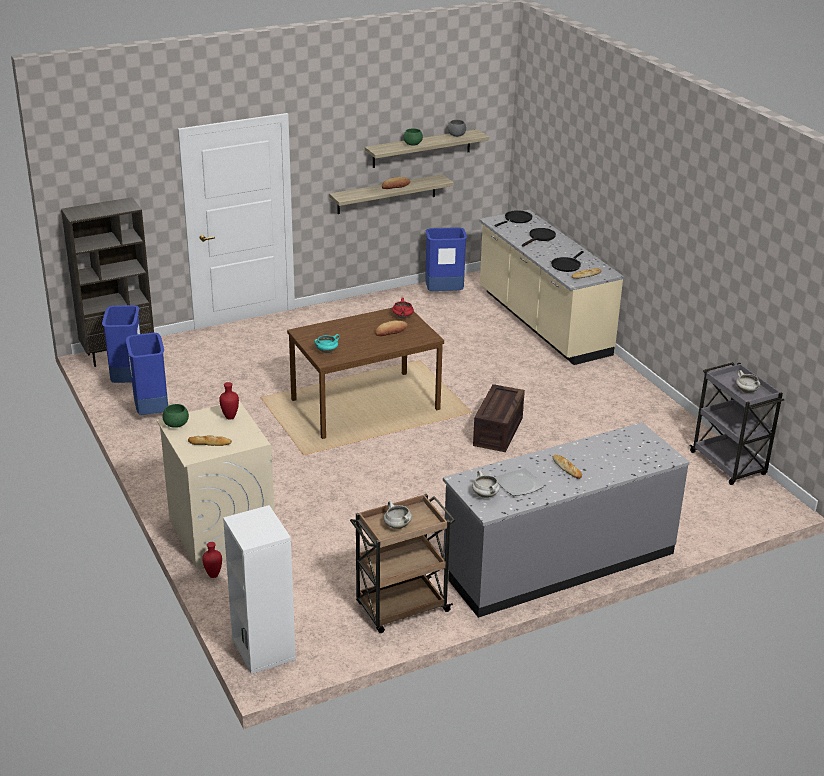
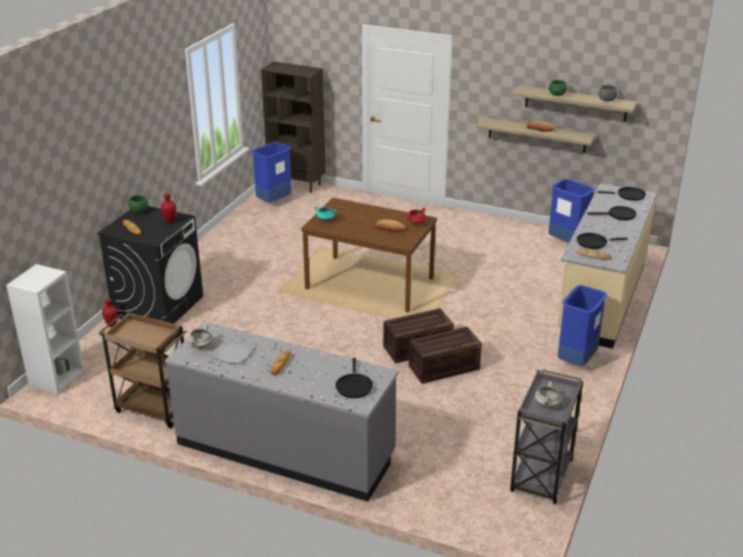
camera: 50 degrees right, 0 degrees up
blue trash can [126,333,168,415] -> blue trash can moved to [558,285,607,366]
beige washing machine [156,401,275,568] -> black washing machine [97,206,203,324]
white cooking pot [384,501,412,529] -> none
none -> black frying pan [336,358,373,398]
none -> crate [409,327,482,384]

